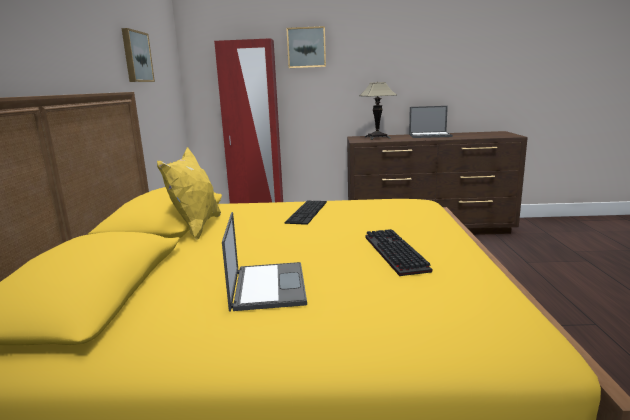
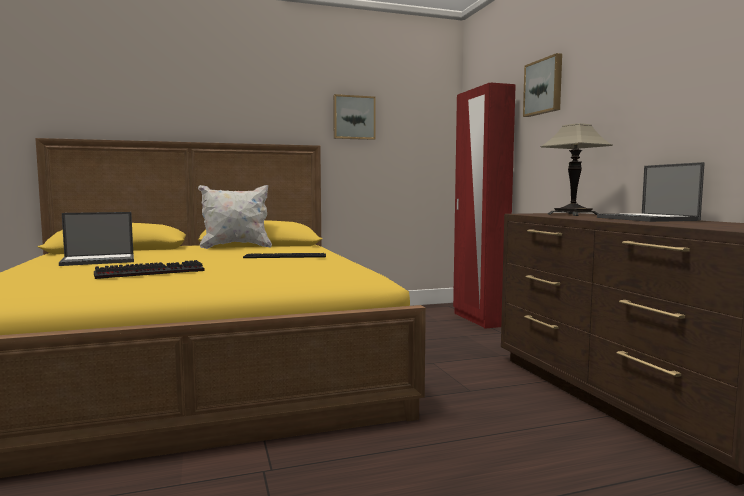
camera: 70 degrees right, 10 degrees down
yellow pillow [157,147,221,240] -> white pillow [198,185,272,249]

